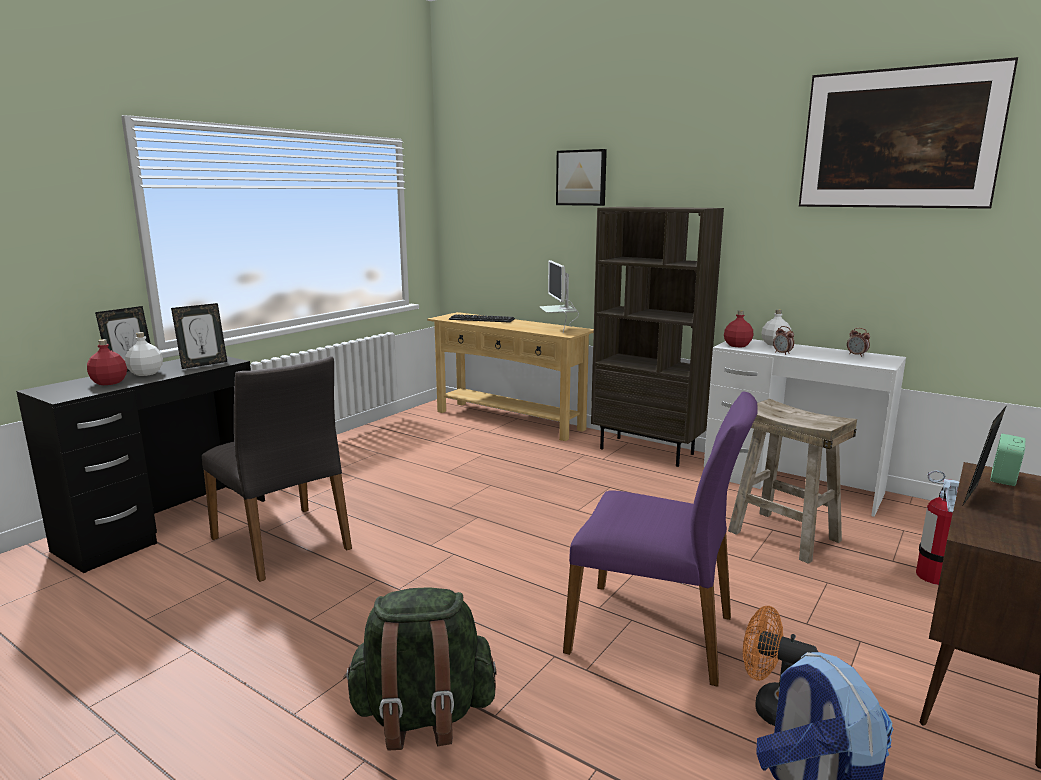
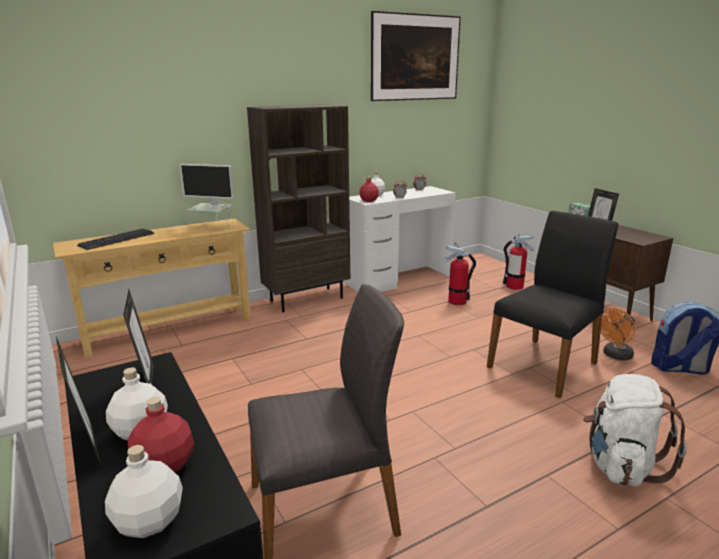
camera: 65 degrees left, 5 degrees up
green backpack [343,587,496,750] -> white backpack [583,374,687,487]
picture [556,149,607,206] -> none
purple chair [563,392,757,687] -> black chair [487,211,618,399]
beige stool [728,399,857,564] -> fire extinguisher [444,242,476,305]
none -> white bottle [105,445,183,538]

